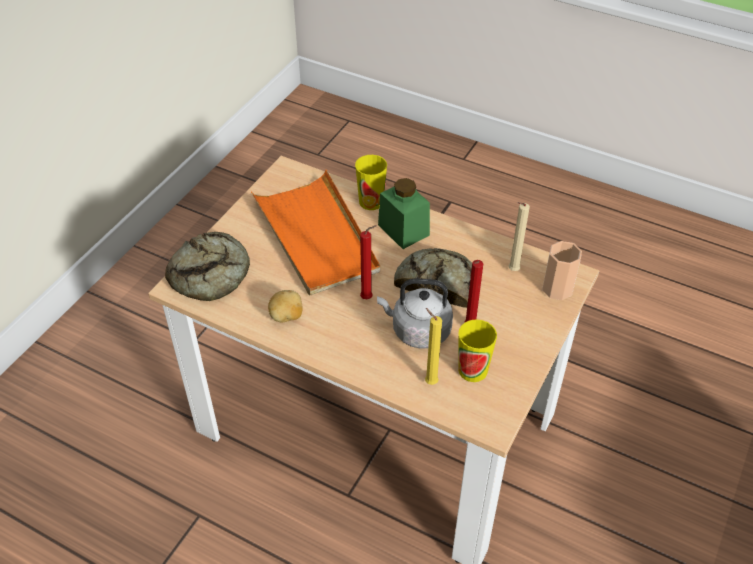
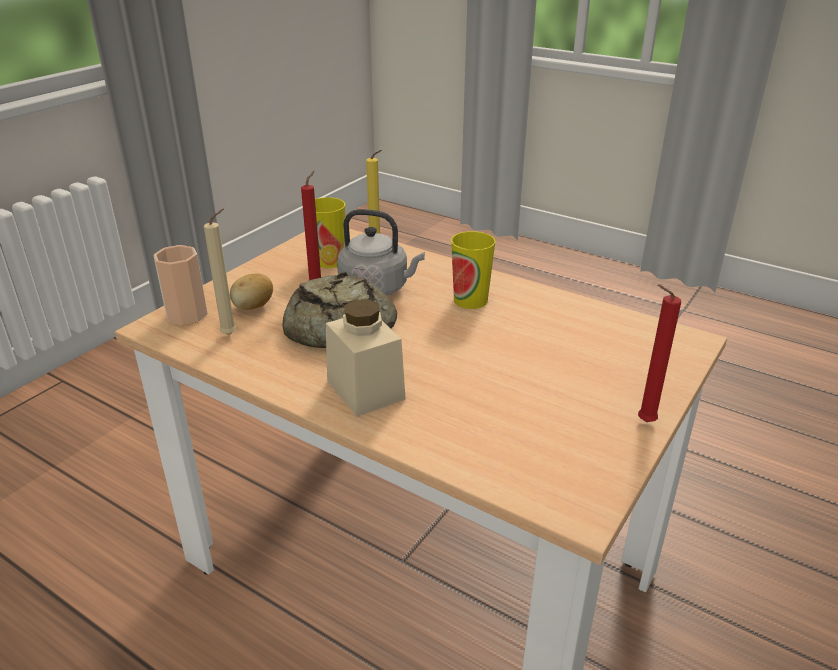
camera: 175 degrees left, 15 degrees down
bread [165,232,250,301] -> none
orange tray [251,170,380,296] -> none
potato [268,290,303,322] -> potato moved to [230,273,273,310]
cup [355,155,387,210] -> cup moved to [451,231,496,309]
red candle [360,225,377,299] -> red candle moved to [638,284,681,422]
green jar [378,178,430,249] -> beige jar [326,299,406,417]

